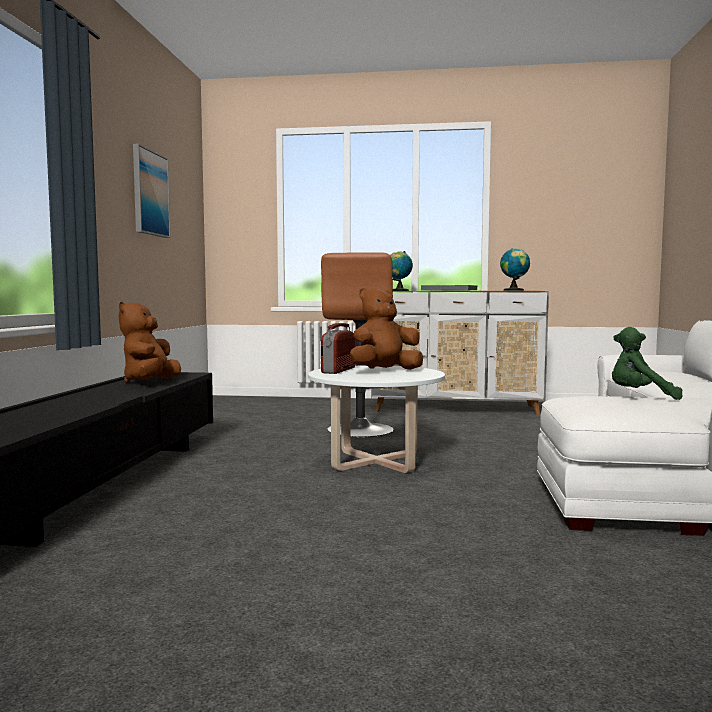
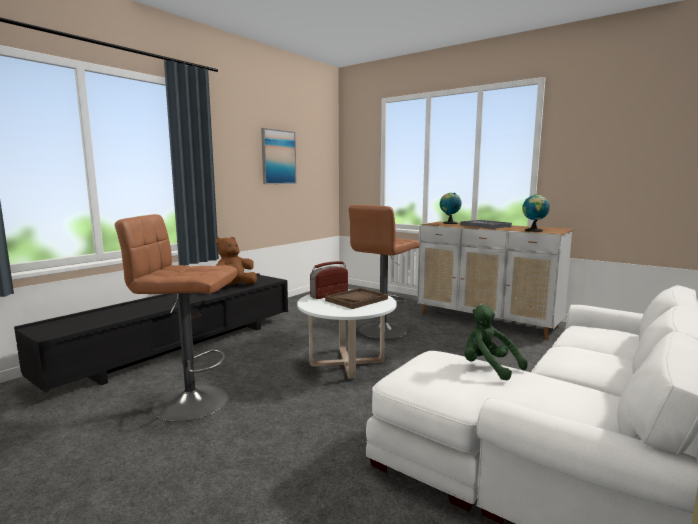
camera: 30 degrees right, 5 degrees up
brown plush toy [350,288,423,370] -> brown tray [325,288,388,309]
none -> brown stool [115,214,237,421]

